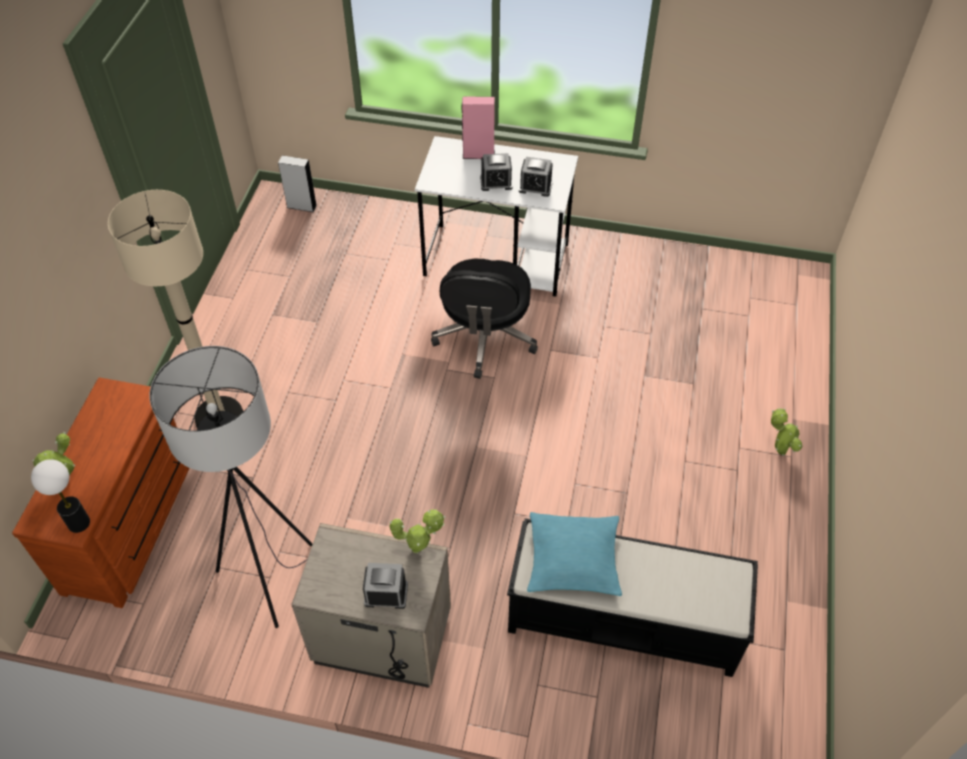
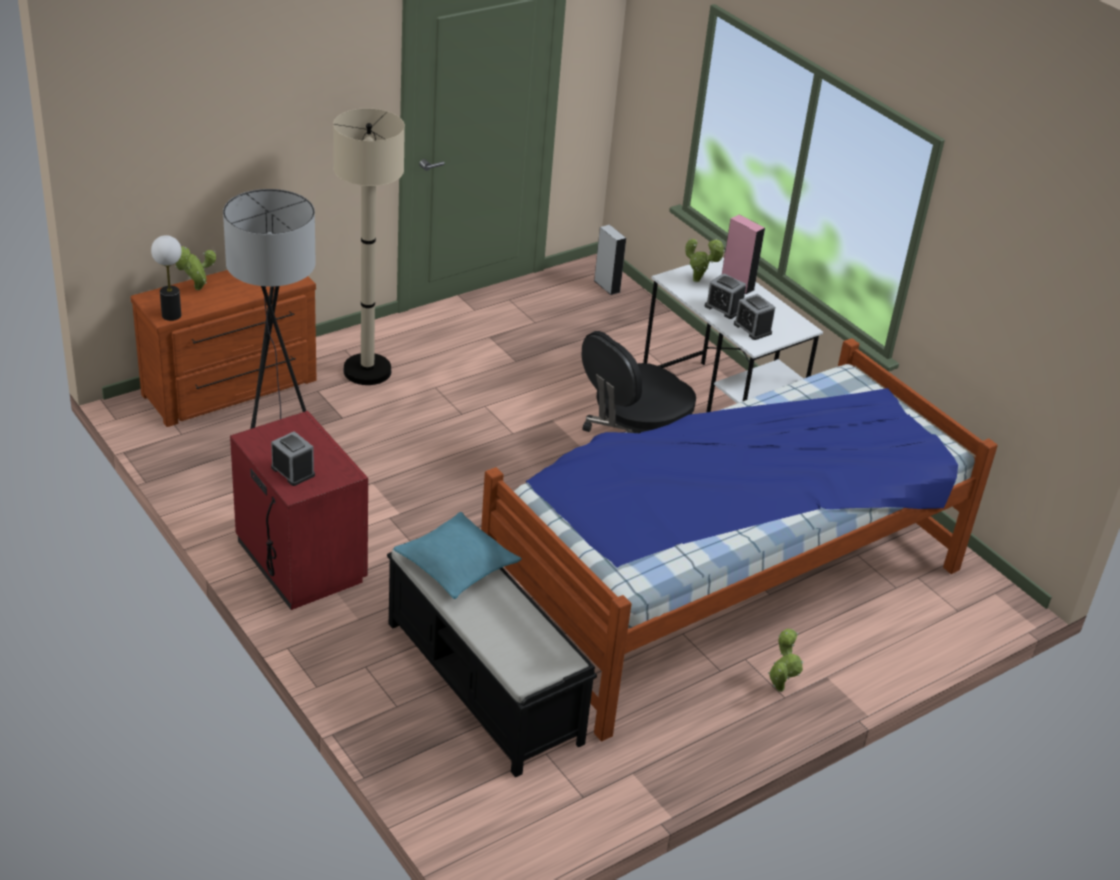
camera: 40 degrees right, 15 degrees down
beige nightstand [291,523,451,688] -> red nightstand [230,411,368,610]
potted plant [389,509,446,553] -> potted plant moved to [685,238,725,282]
none -> bed [481,338,998,742]

